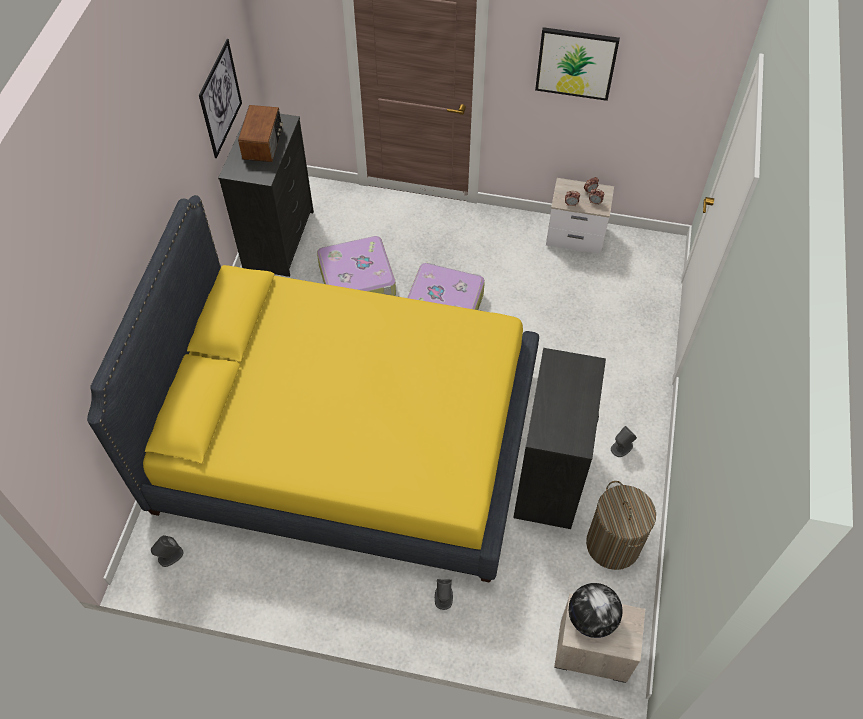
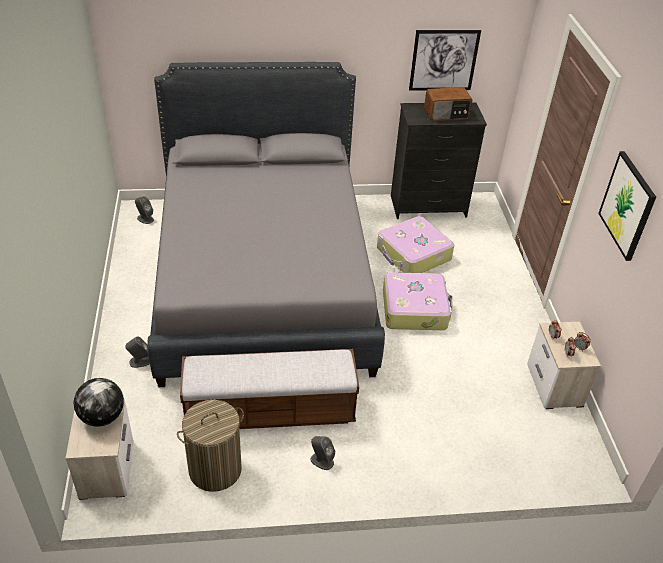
camera: 70 degrees right, 15 degrees down
yellow bed [87,195,539,583] -> grey bed [147,62,385,387]
black dresser [513,348,606,529] -> bench [180,349,359,429]

